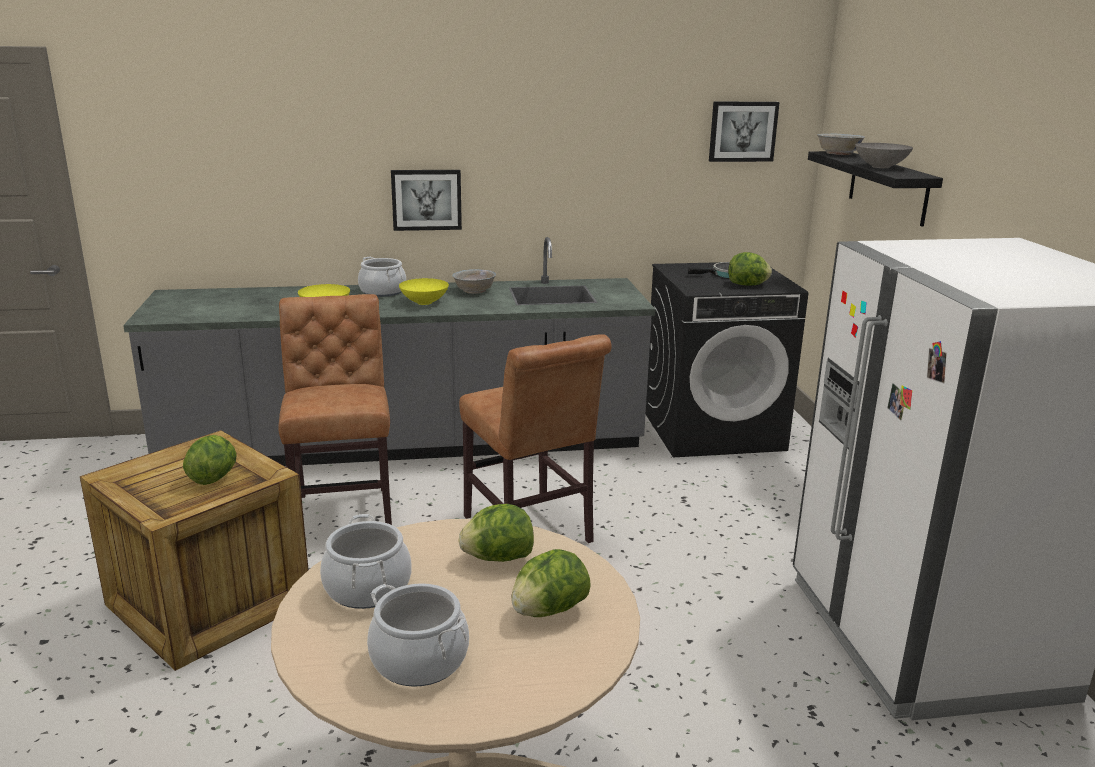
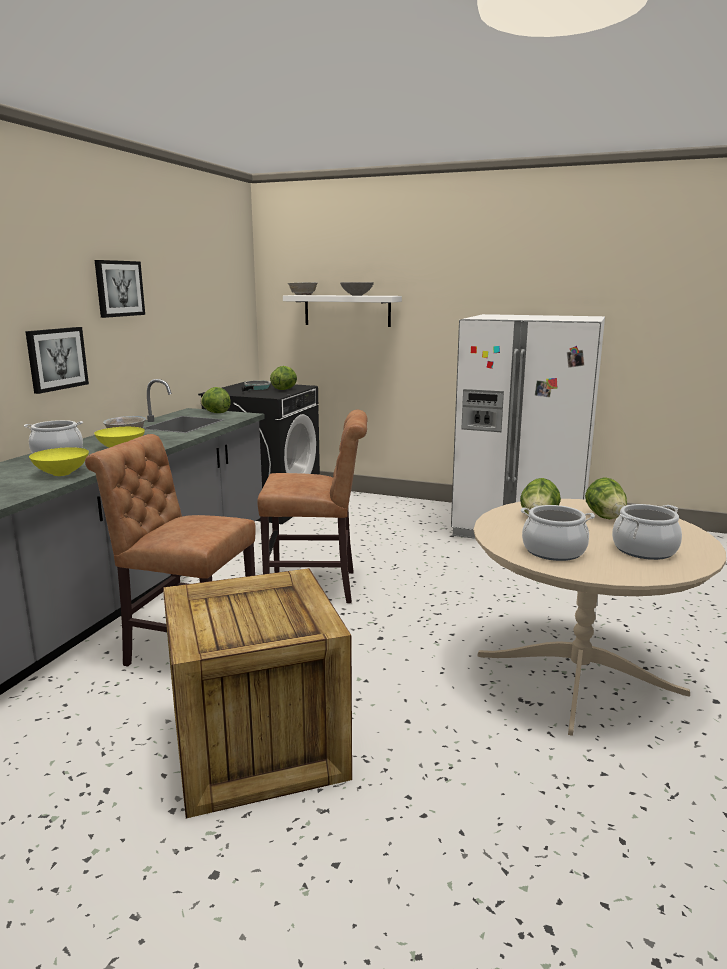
camera: 60 degrees left, 5 degrees down
lettuce [183,435,237,485] -> lettuce moved to [200,387,231,413]
picture [709,101,780,162] -> picture moved to [95,260,145,318]
black shelf [808,151,943,227] -> white shelf [283,295,402,327]

